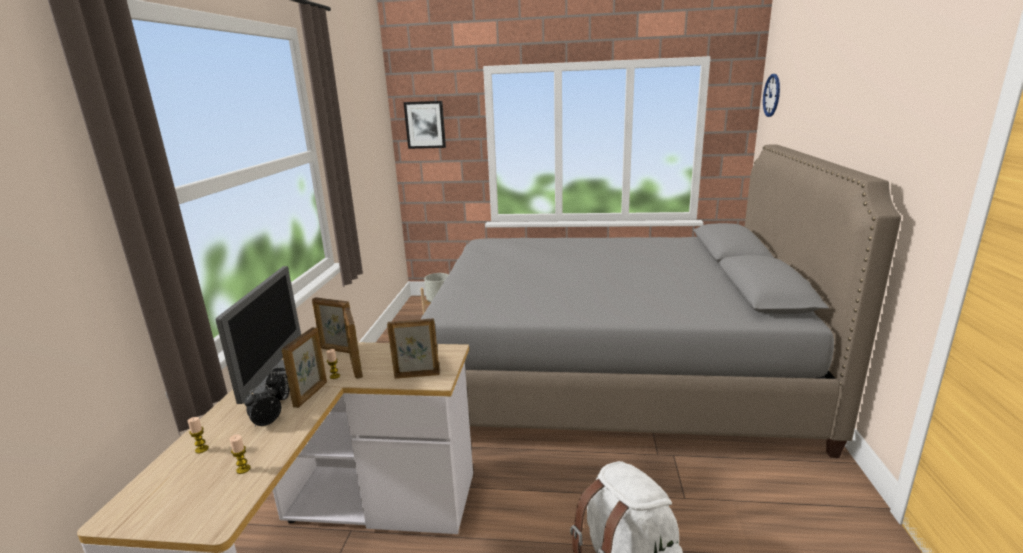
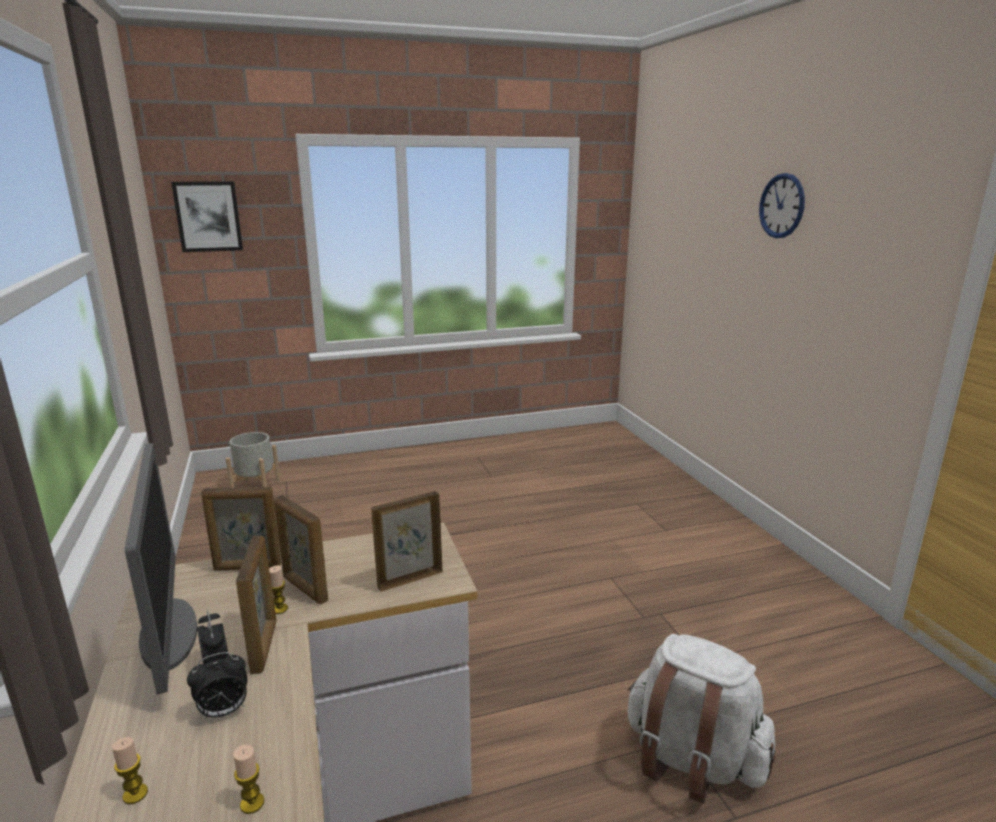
camera: 25 degrees left, 0 degrees up
alarm clock [244,385,281,426] -> alarm clock turned 135 degrees counterclockwise [187,652,248,720]
grey bed [421,144,901,458] -> none
wall clock [763,74,780,117] -> wall clock moved to [759,173,805,238]

